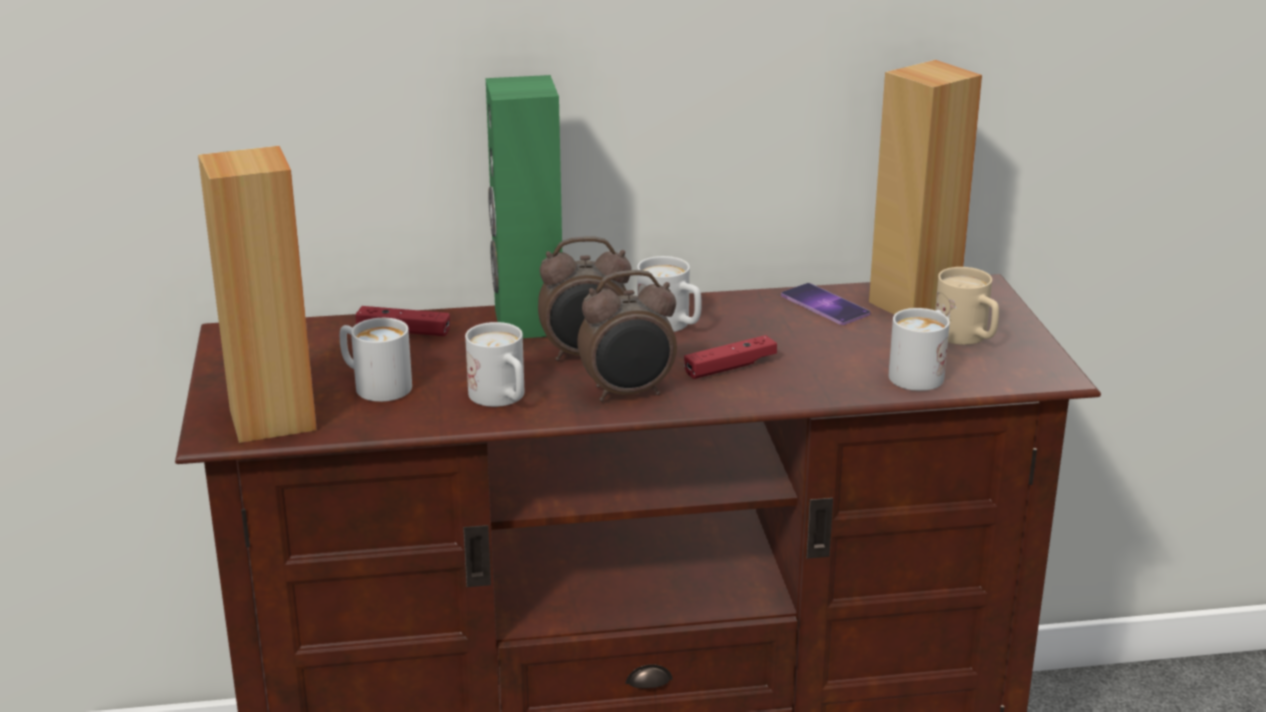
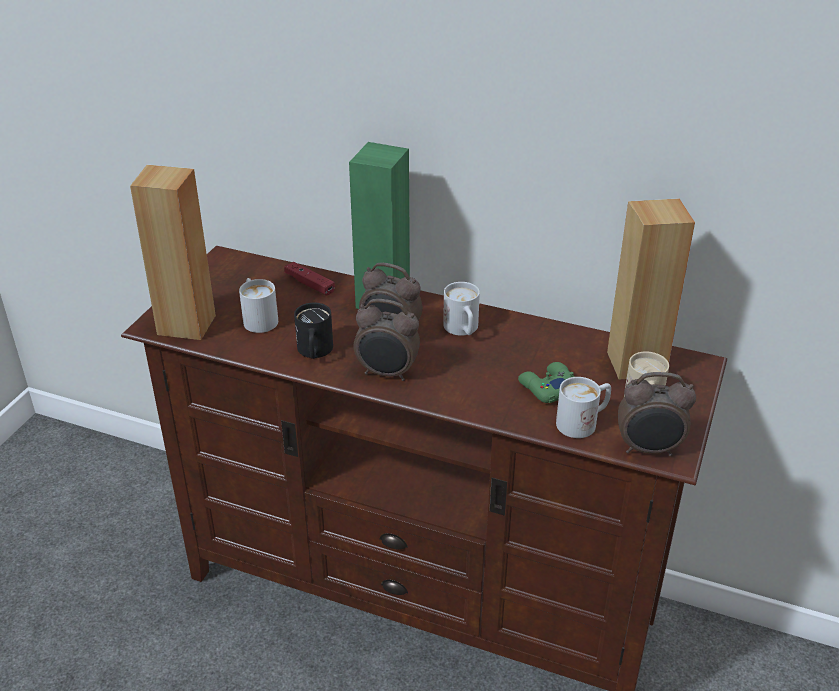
camera: 30 degrees right, 10 degrees up
white mug [465,322,524,407] -> black mug [294,303,333,359]
red game controller [684,335,777,379] -> none
phone [781,283,871,325] -> none
none -> green game controller [518,362,574,403]
none -> alarm clock [618,372,696,456]

